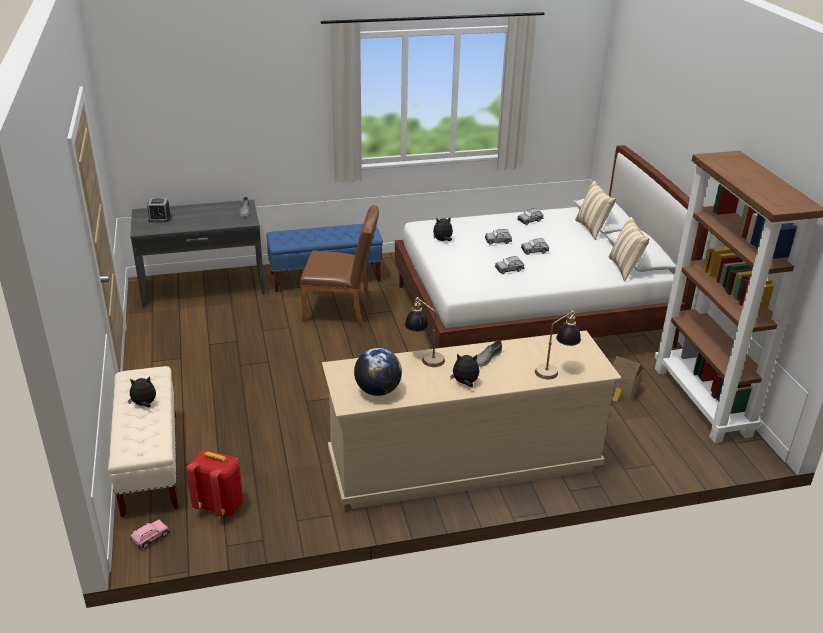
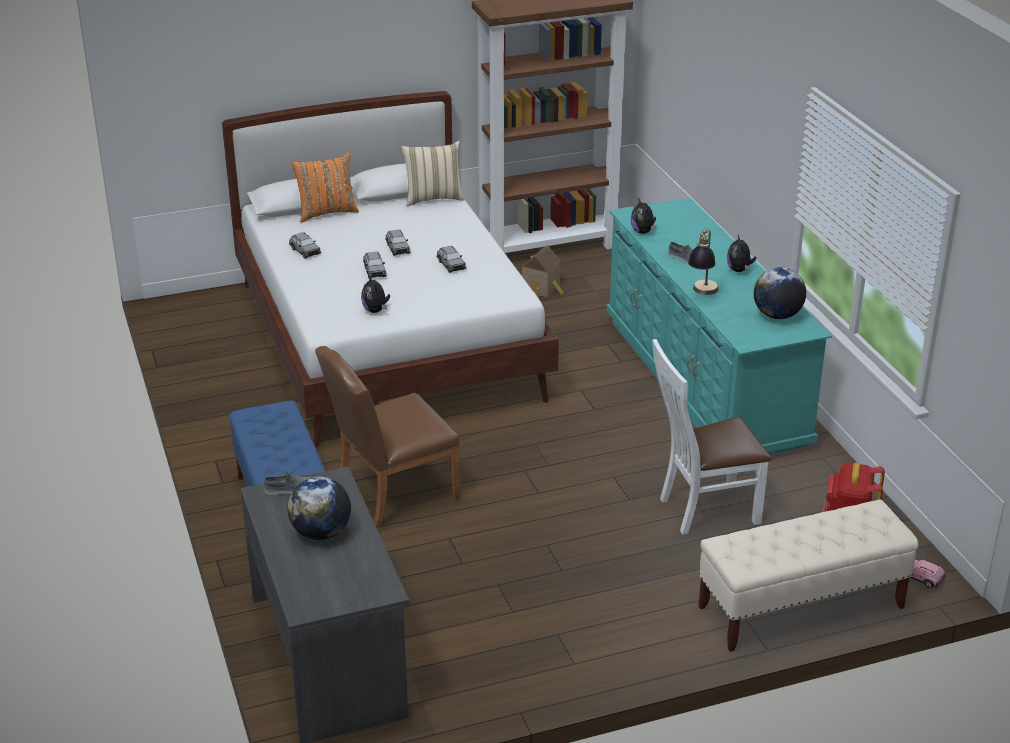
camera: 95 degrees left, 0 degrees up
plush toy [128,376,156,408] -> plush toy moved to [631,198,656,234]
alarm clock [147,198,171,222] -> none
brown chair [300,205,379,326] -> brown chair turned 120 degrees counterclockwise [315,346,460,528]
beige dresser [322,330,622,509] -> turquoise dresser [606,198,832,454]
table lamp [535,309,581,379] -> none
beige pillow [575,181,616,240] -> orange pillow [291,152,359,222]
none -> globe [287,477,351,540]
none -> white chair [652,339,772,535]

